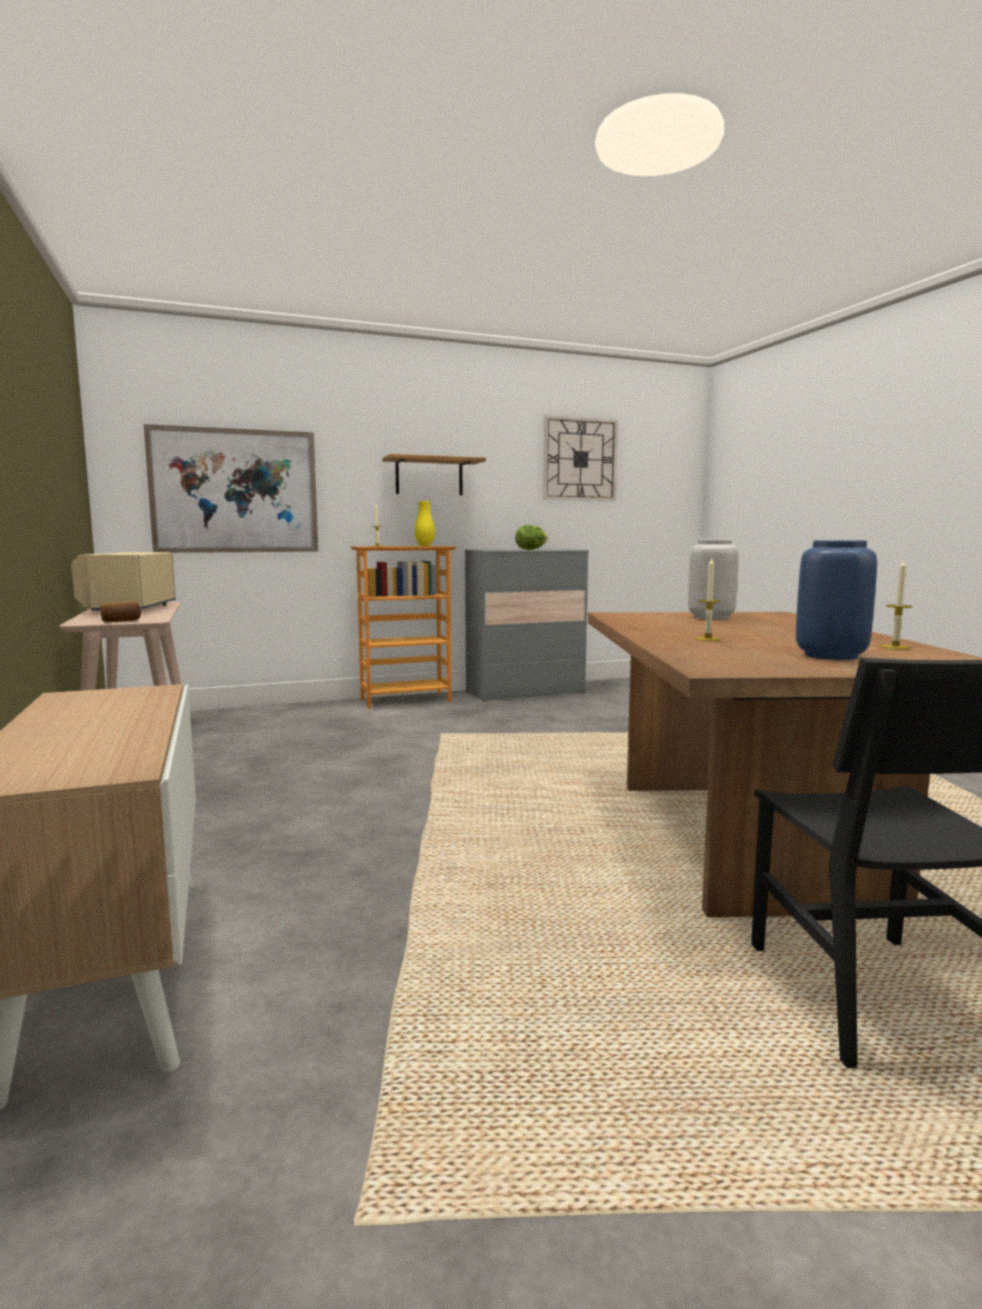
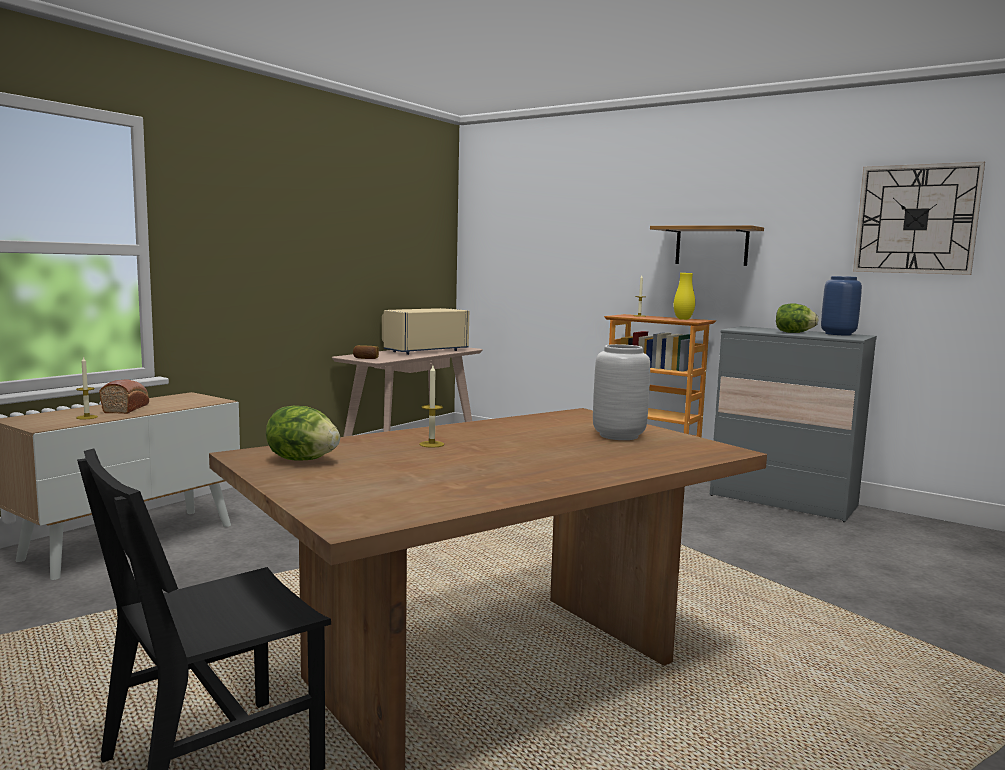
camera: 55 degrees right, 0 degrees up
picture [144,424,318,553] -> none
blue vase [796,540,877,660] -> blue vase moved to [821,276,862,336]
candle [880,558,913,649] -> candle moved to [76,356,98,419]
none -> bread [99,380,149,414]
none -> lettuce [266,406,340,461]

